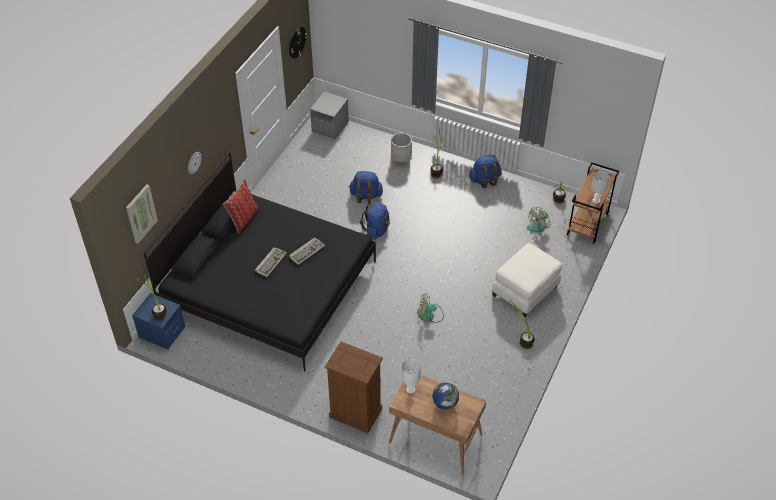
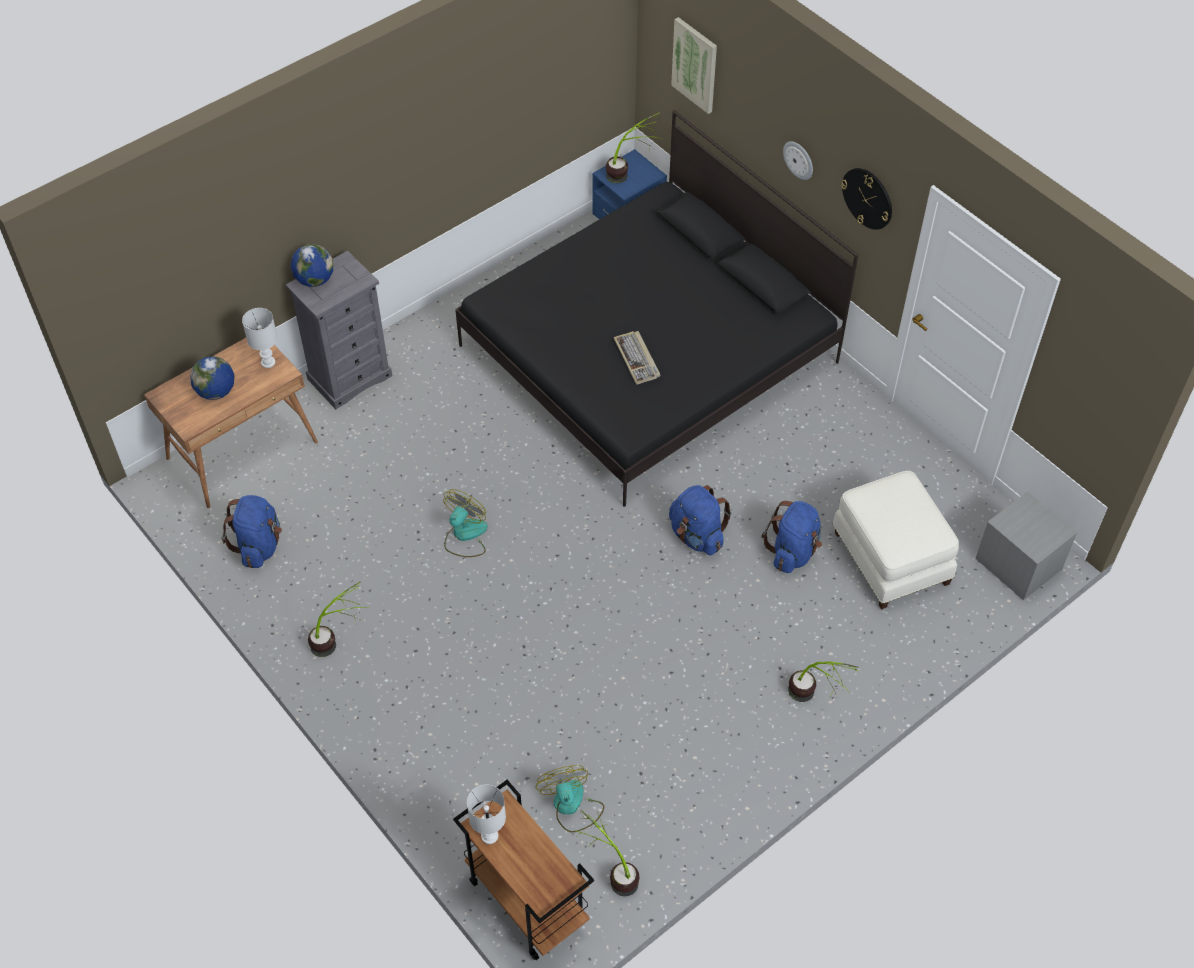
camera: 115 degrees right, 5 degrees up
pillow [223,179,259,234] -> none
keyboard [255,247,287,277] -> none
wall clock [289,27,307,59] -> wall clock moved to [841,168,892,230]
brown dresser [325,342,383,433] -> grey dresser [286,251,392,409]
grey planter [391,133,412,168] -> none
blue backpack [469,155,502,188] -> blue backpack moved to [222,495,282,568]
white ottoman [492,243,562,317] -> white ottoman moved to [833,471,959,609]
none -> globe [291,244,333,287]

